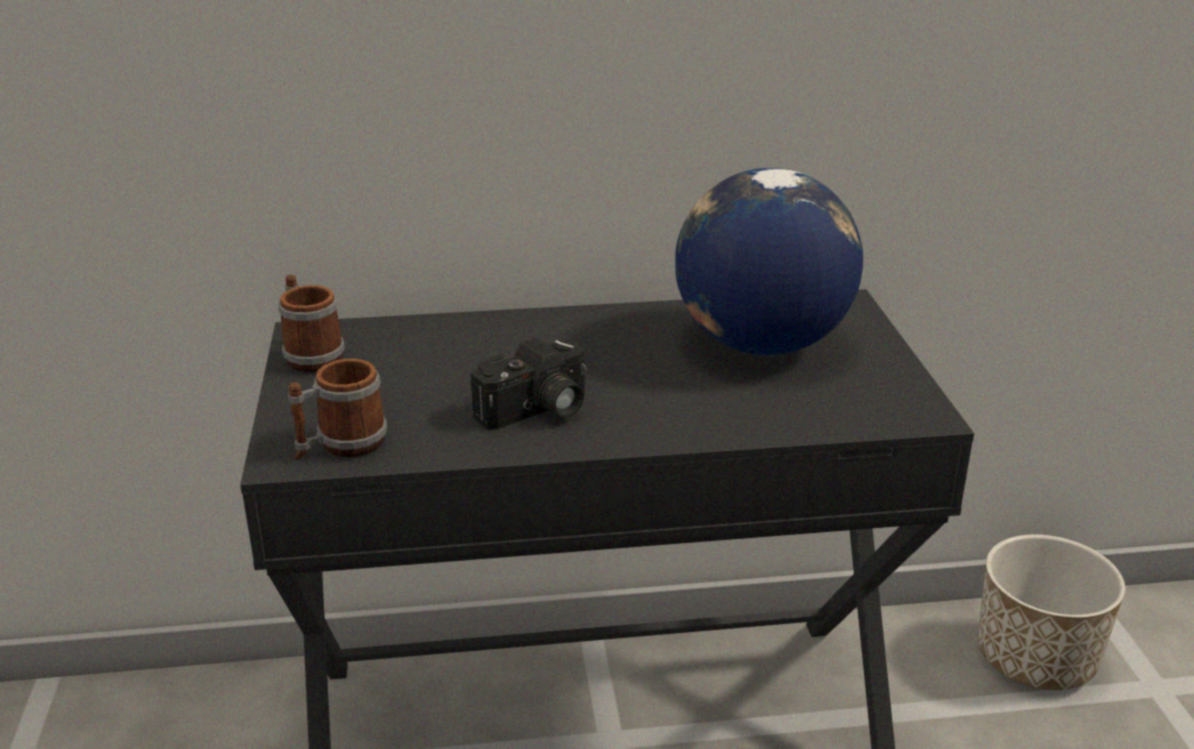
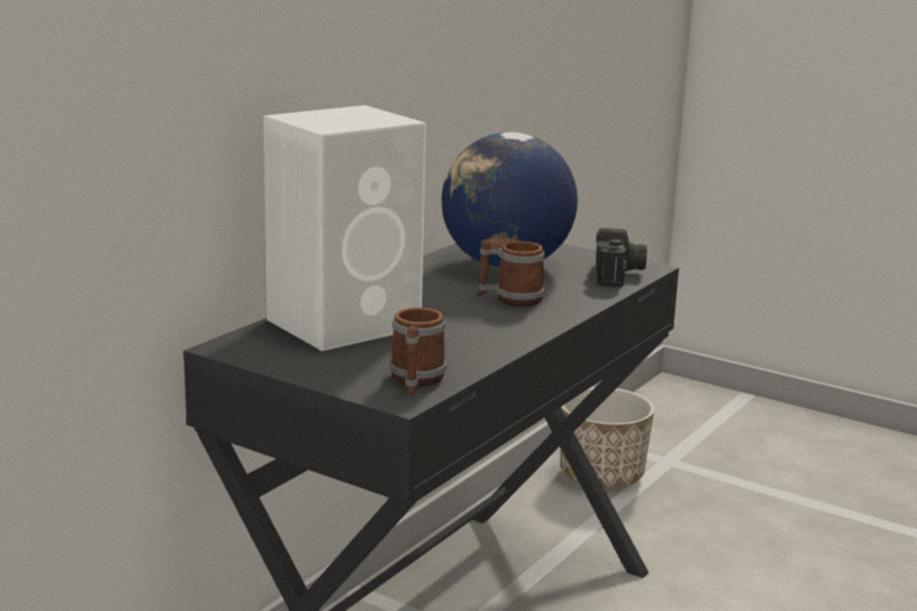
camera: 50 degrees left, 10 degrees down
mug [278,274,345,372] -> mug moved to [477,241,545,307]
camera [471,337,587,429] -> camera moved to [596,228,647,287]
none -> white speaker [263,105,426,351]

